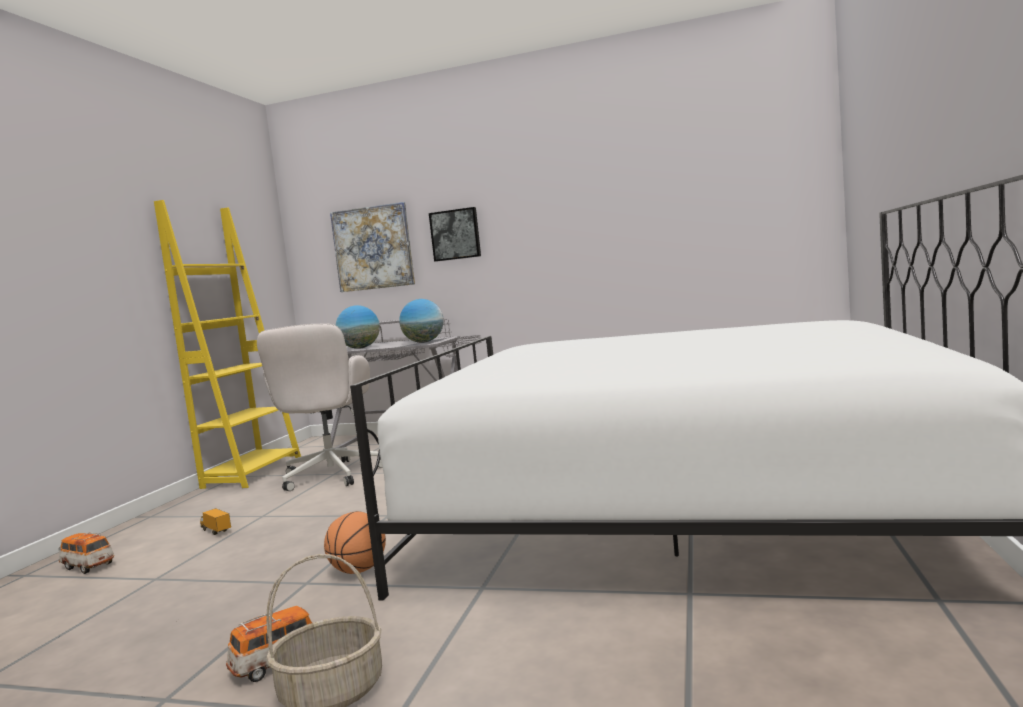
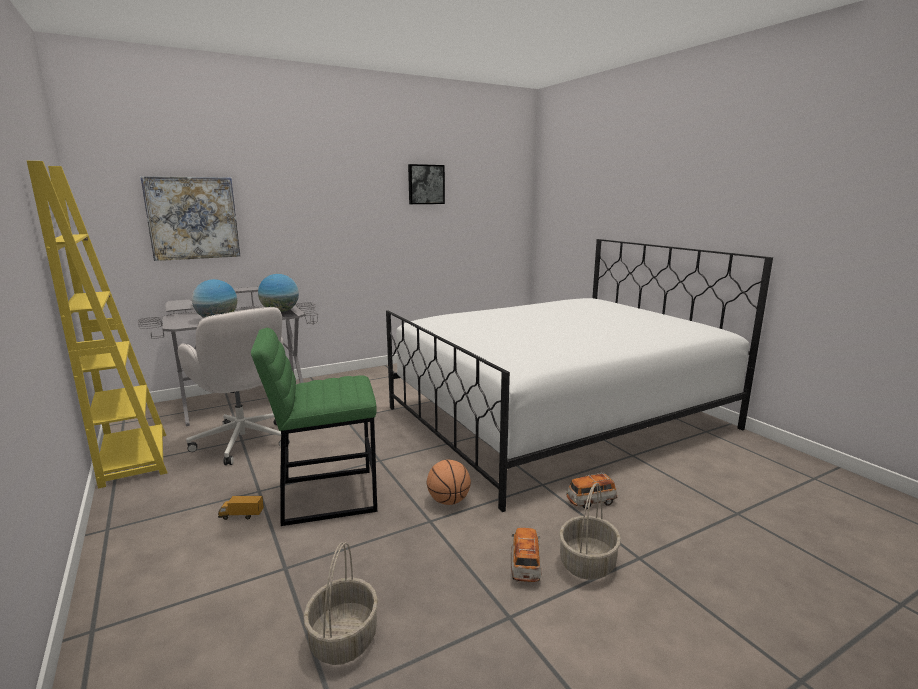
camera: 45 degrees left, 10 degrees up
toy car [58,532,114,574] -> toy car moved to [566,473,617,509]
picture [429,207,481,262] -> picture moved to [408,164,445,204]
none -> green chair [251,328,377,526]
none -> basket [303,542,378,665]

